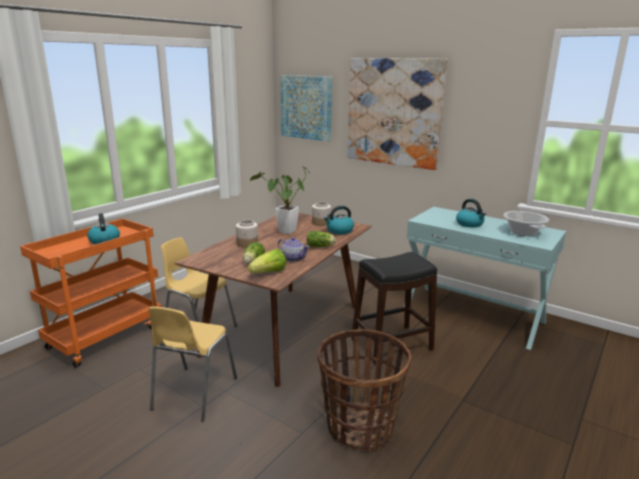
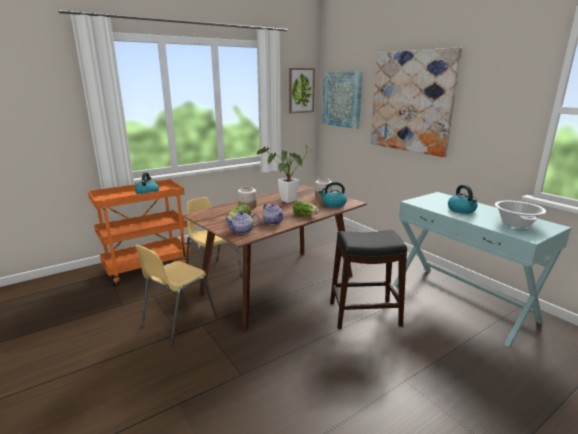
camera: 20 degrees right, 0 degrees up
lettuce [248,249,286,273] -> teapot [224,211,260,234]
basket [318,329,411,451] -> none
none -> picture [289,68,315,113]

